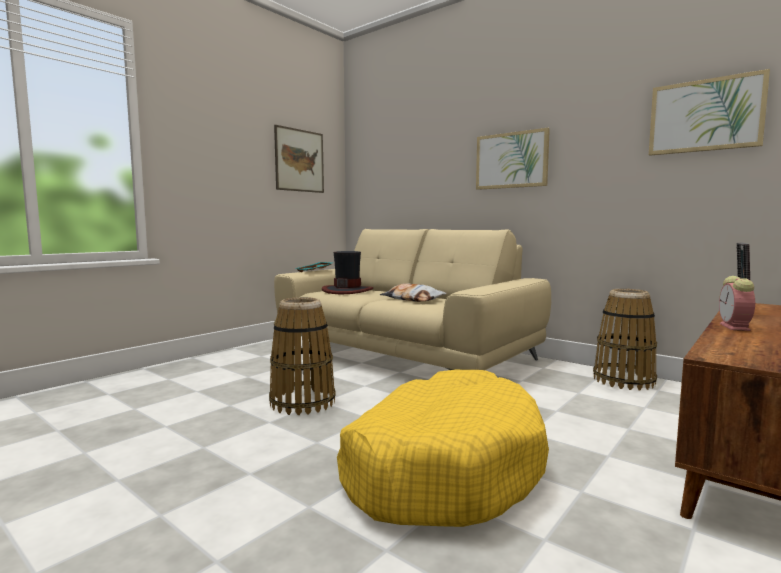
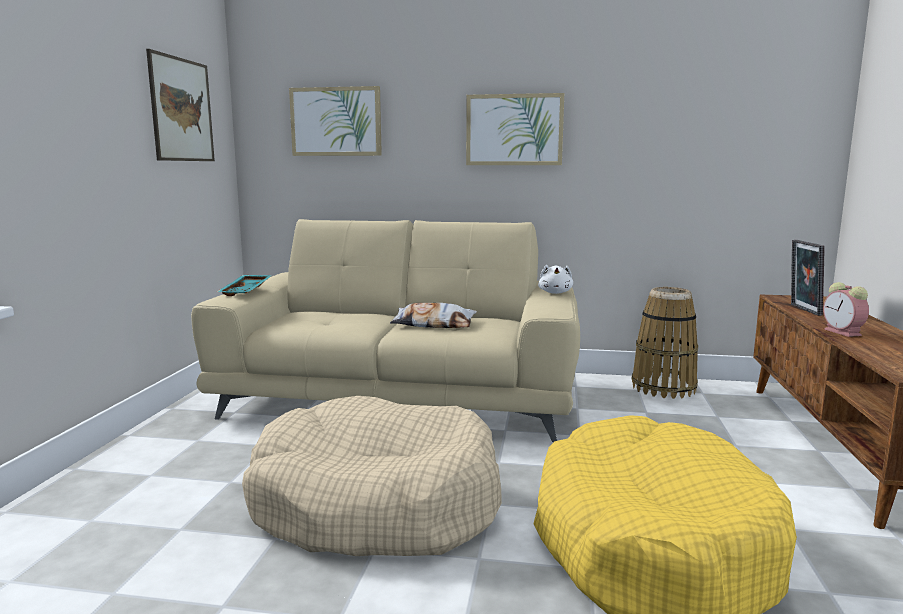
camera: 30 degrees left, 5 degrees up
basket [269,297,336,415] -> beige dog bed [242,396,502,556]
hat [322,251,373,294] -> none
picture [649,69,770,156] -> picture moved to [289,86,382,156]
none -> white plush toy [538,265,573,294]

